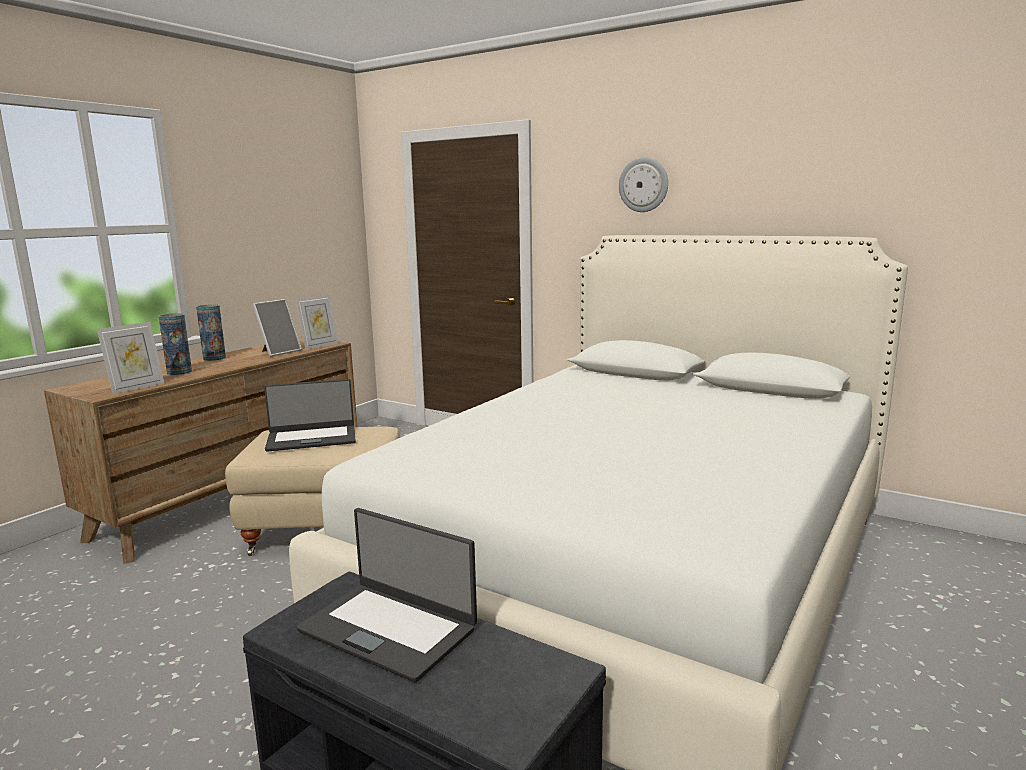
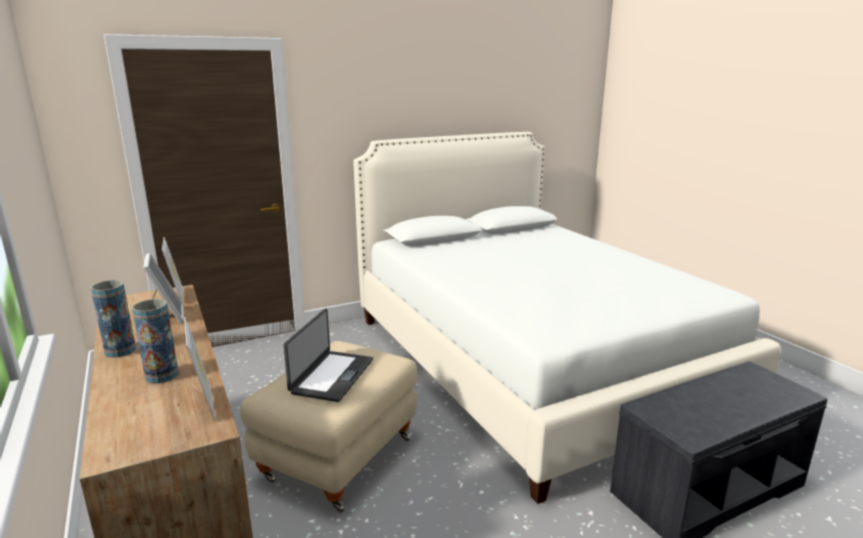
camera: 60 degrees left, 5 degrees up
laptop [296,508,477,682] -> none
wall clock [619,157,668,212] -> none

